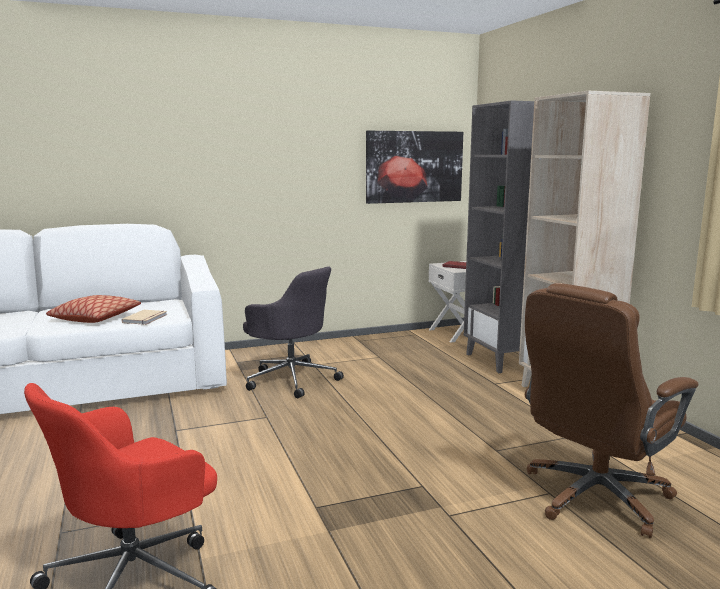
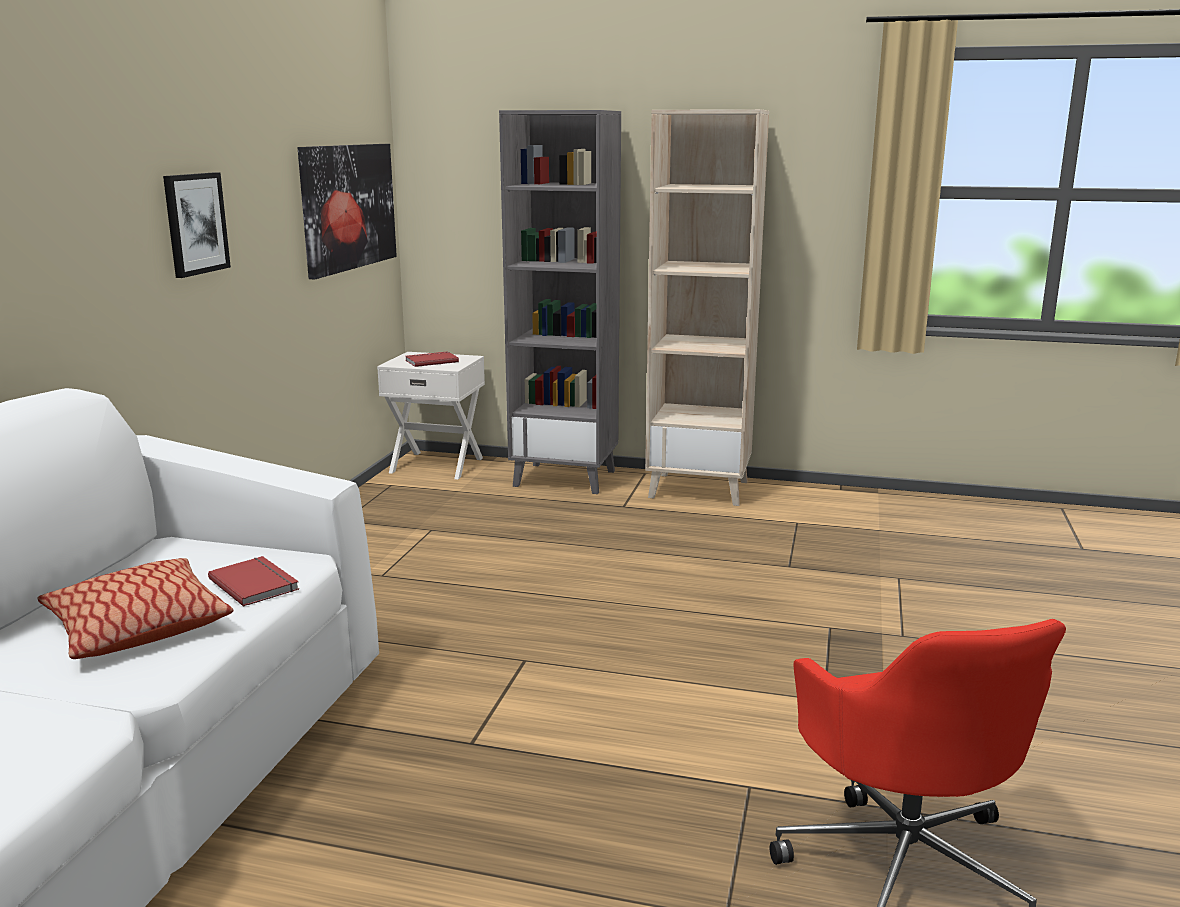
camera: 55 degrees left, 5 degrees up
beige book [121,310,167,325] -> red book [208,556,299,607]
grey office chair [243,266,344,398] -> none
brown office chair [525,283,699,538] -> none
none -> picture [163,172,231,278]

